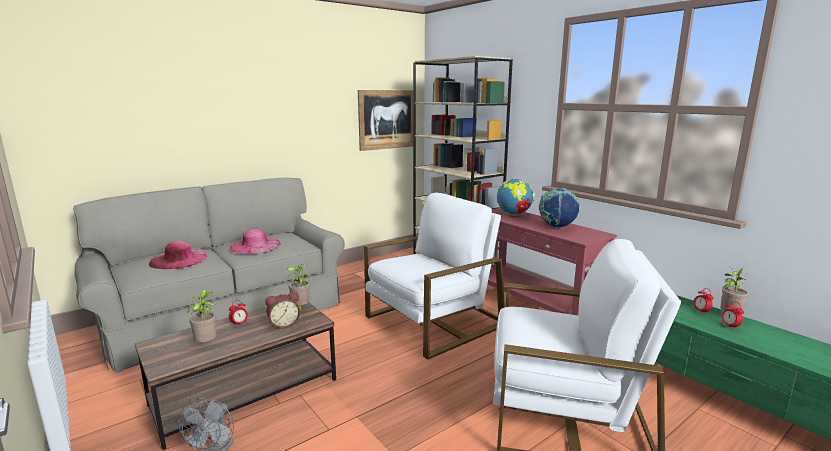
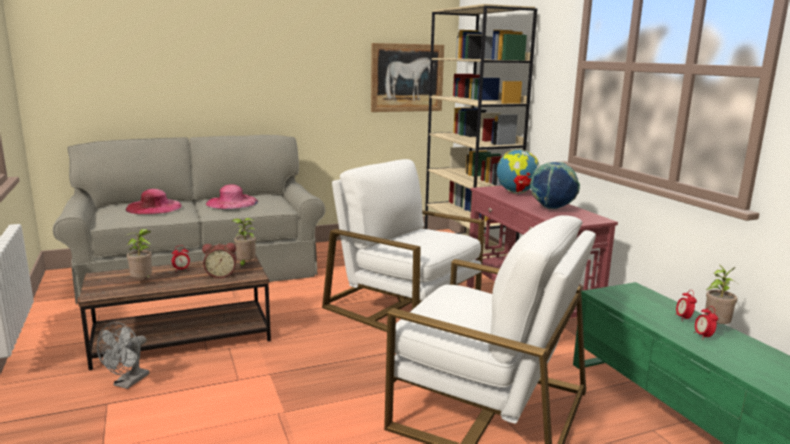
camera: 15 degrees right, 0 degrees up
white armchair [364,193,505,360] -> white armchair turned 120 degrees counterclockwise [322,159,485,332]

